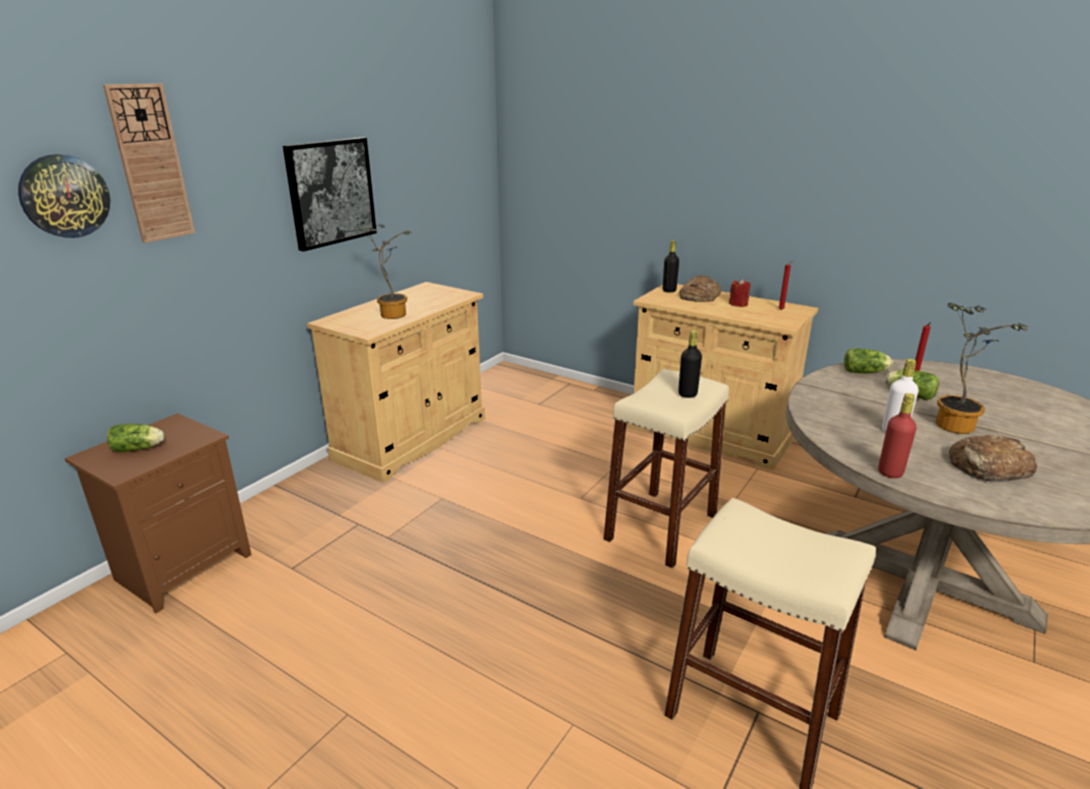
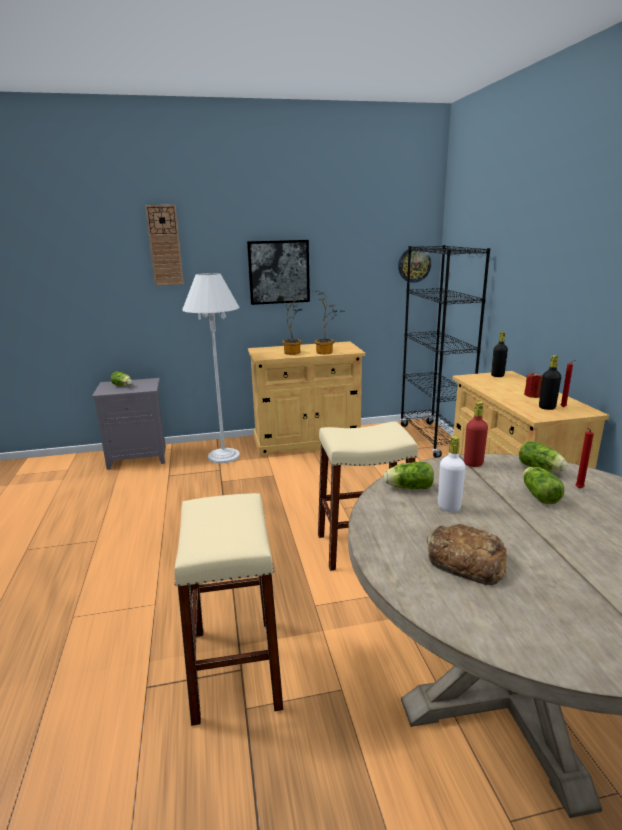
camera: 45 degrees right, 5 degrees down
wall clock [18,154,110,238] -> wall clock moved to [398,248,431,283]
brown nightstand [65,413,252,613] -> grey nightstand [92,378,166,470]
black bottle [678,330,702,398] -> black bottle moved to [539,355,561,410]
bread [679,275,721,302] -> none
red bottle [878,393,917,478] -> red bottle moved to [464,402,488,467]
potted plant [936,303,1028,434] -> potted plant moved to [312,290,344,354]
none -> white floor lamp [182,273,240,464]
none -> lettuce [384,462,434,489]
none -> black bookcase [400,245,491,458]

